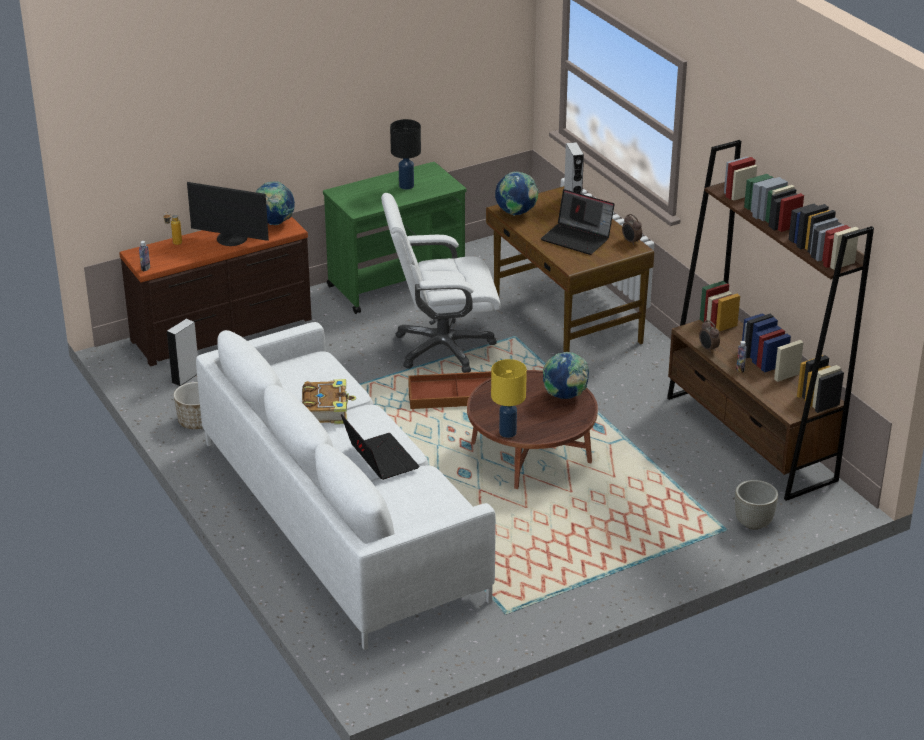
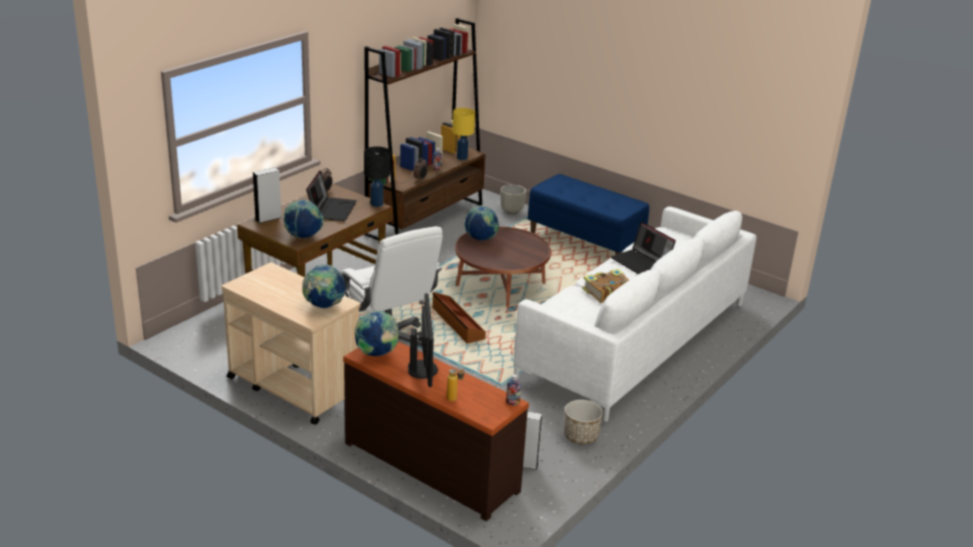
camera: 115 degrees left, 5 degrees down
green cart [323,162,466,314] -> beige cart [221,262,361,425]
laptop [341,414,420,480] -> laptop turned 75 degrees counterclockwise [611,222,676,274]
black table lamp [390,119,421,190] -> black table lamp moved to [364,146,390,207]
yellow table lamp [491,359,527,438] -> yellow table lamp moved to [452,108,475,160]
none -> globe [302,265,345,309]
none -> blue bench [528,174,649,255]

